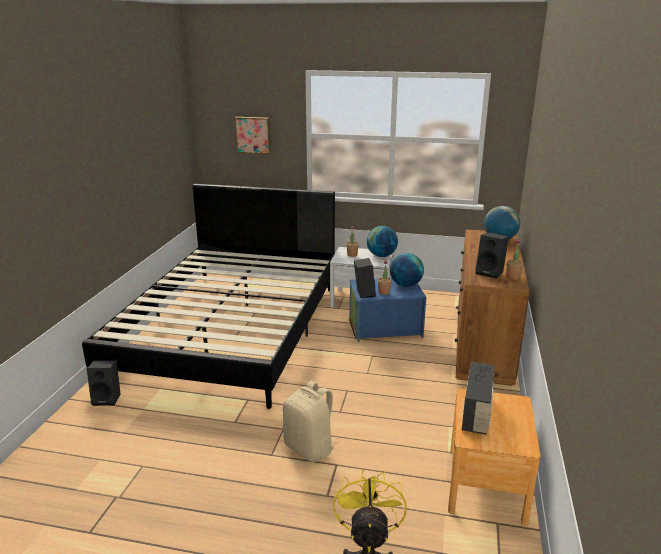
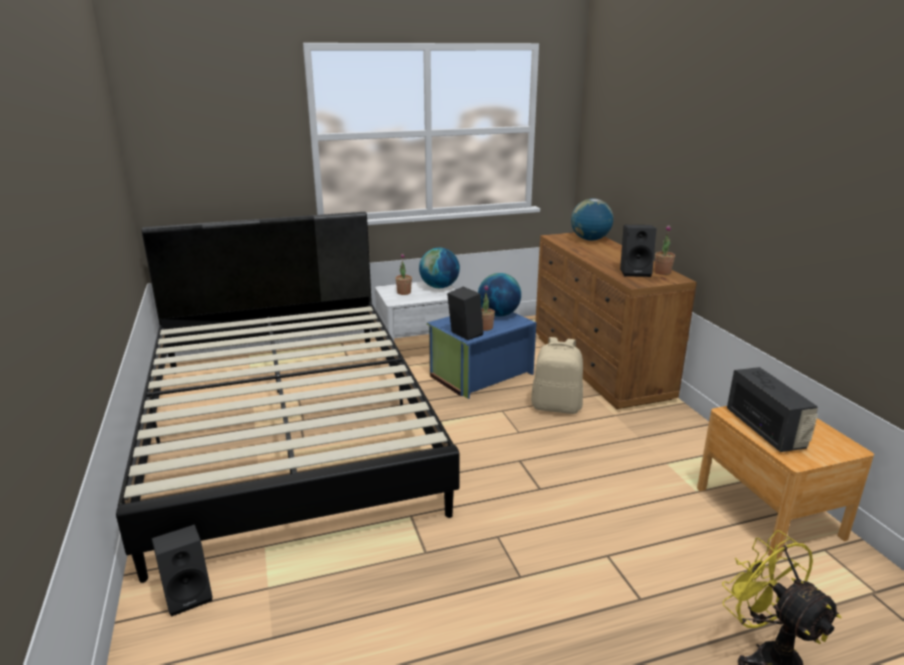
camera: 30 degrees left, 0 degrees up
picture [234,117,271,154] -> none
beige backpack [283,381,338,462] -> beige backpack moved to [531,337,583,414]

